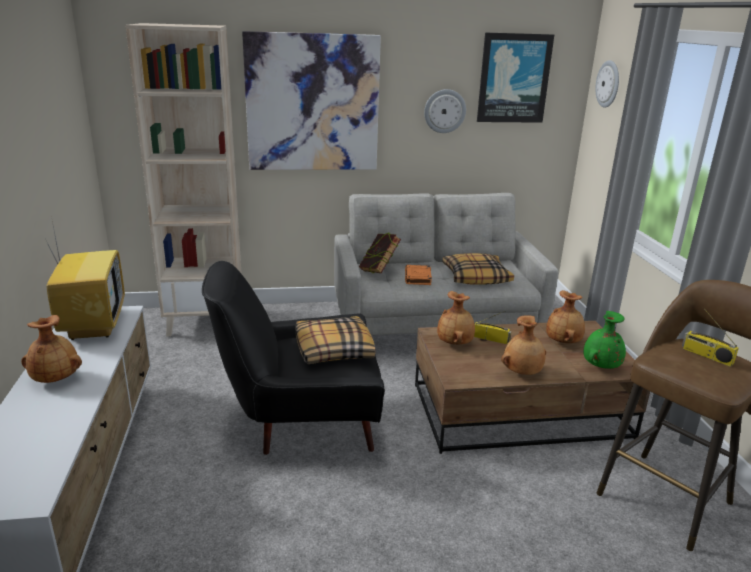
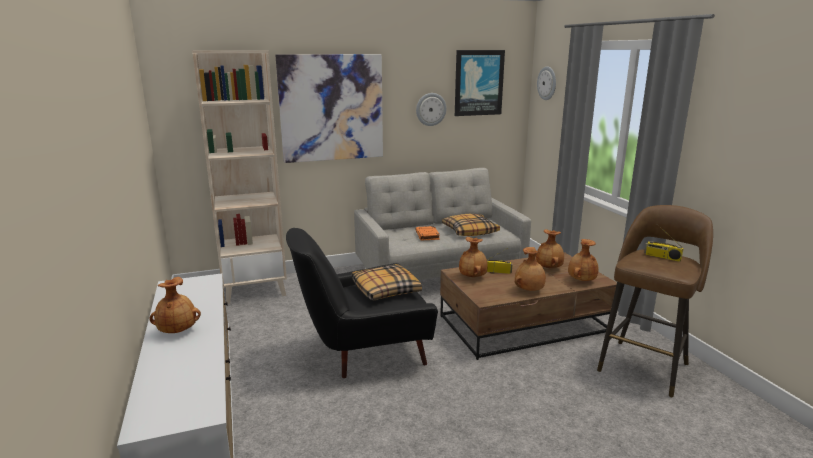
camera: 10 degrees left, 5 degrees down
television [46,216,125,340] -> none
book [359,232,401,274] -> none
green vase [583,311,626,369] -> brown vase [568,239,599,281]

